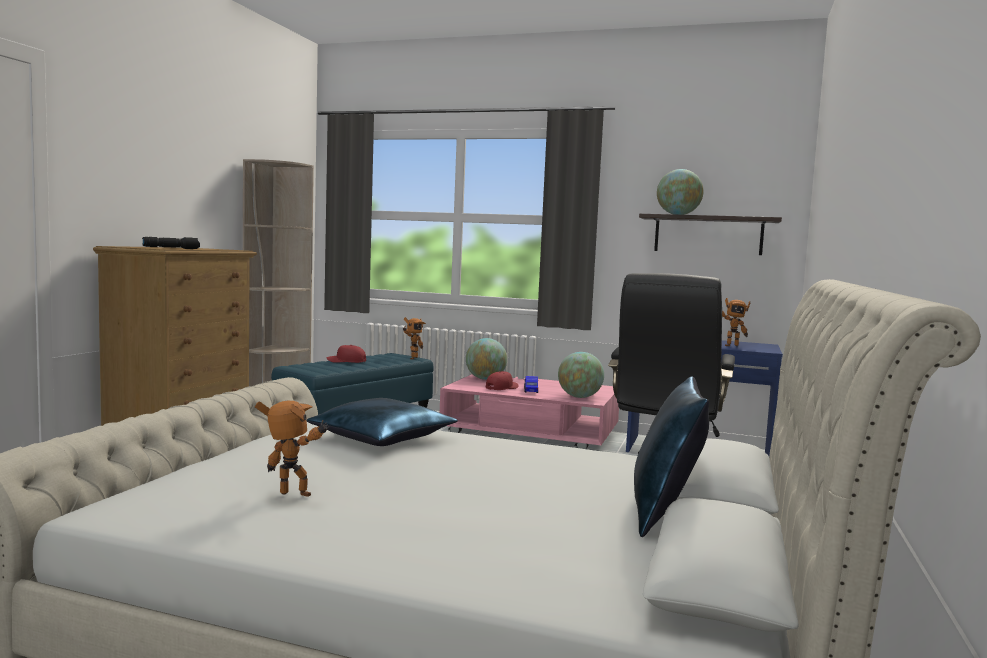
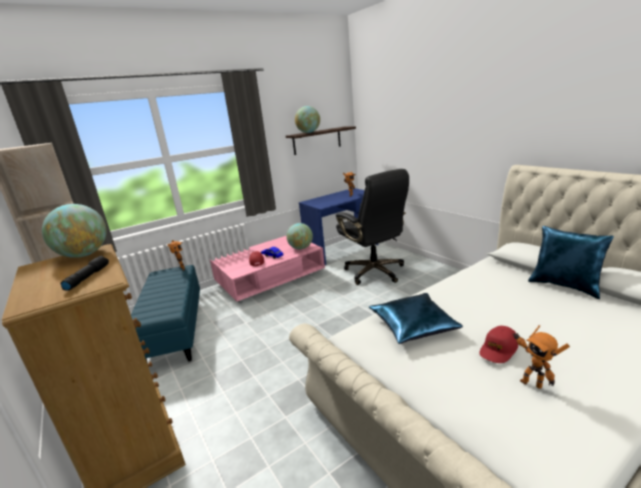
camera: 50 degrees left, 15 degrees up
toy robot [255,401,330,497] -> toy robot turned 90 degrees counterclockwise [513,325,570,389]
red cap [326,345,366,363] -> red cap moved to [479,326,518,363]
globe [466,338,507,380] -> globe moved to [42,204,107,258]

